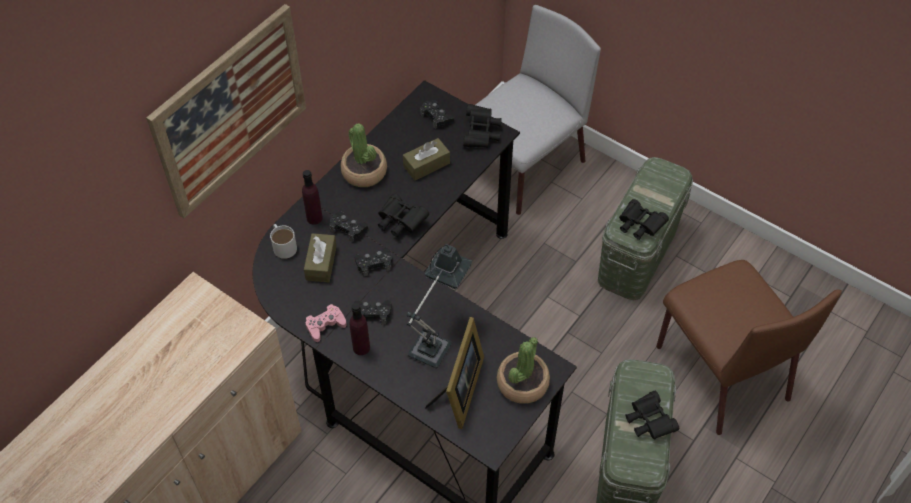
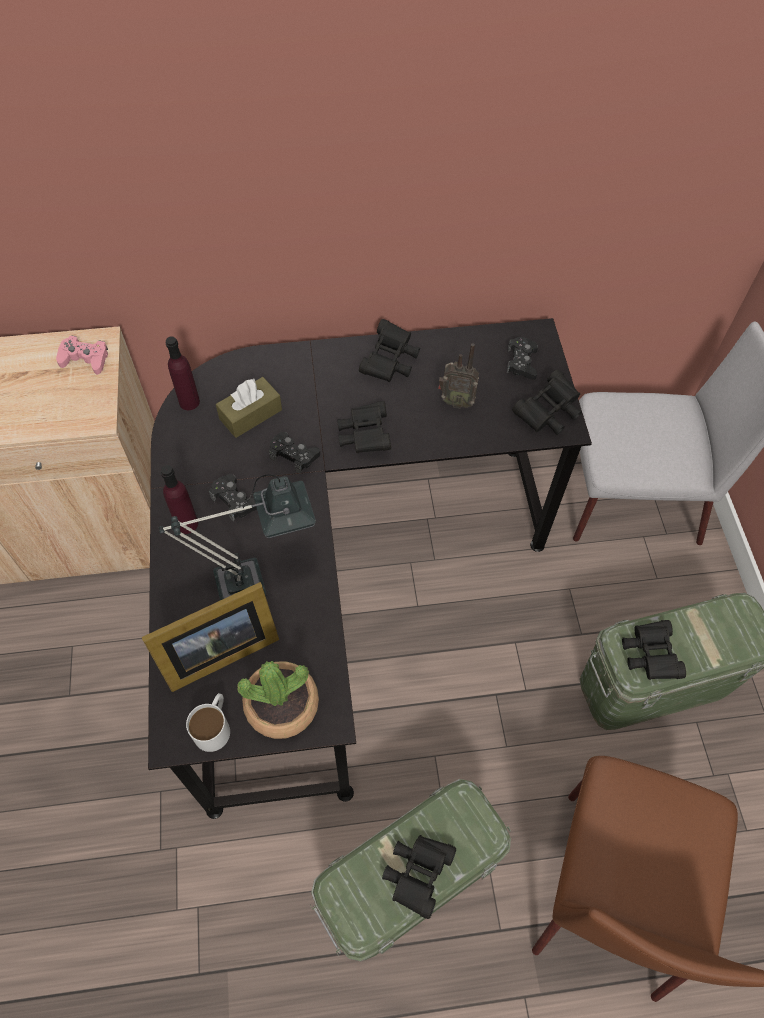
camera: 45 degrees right, 5 degrees up
picture [146,4,306,218] -> none
white mug [270,224,297,259] -> white mug moved to [186,693,230,752]
purple bottle [302,170,323,225] -> purple bottle moved to [166,336,200,410]
pink game controller [306,304,347,342] -> pink game controller moved to [56,335,108,375]
black game controller [329,211,368,242] -> none
potted plant [341,123,387,187] -> black binoculars [359,319,420,382]
brown tissue box [403,138,450,181] -> radio [438,343,479,409]

